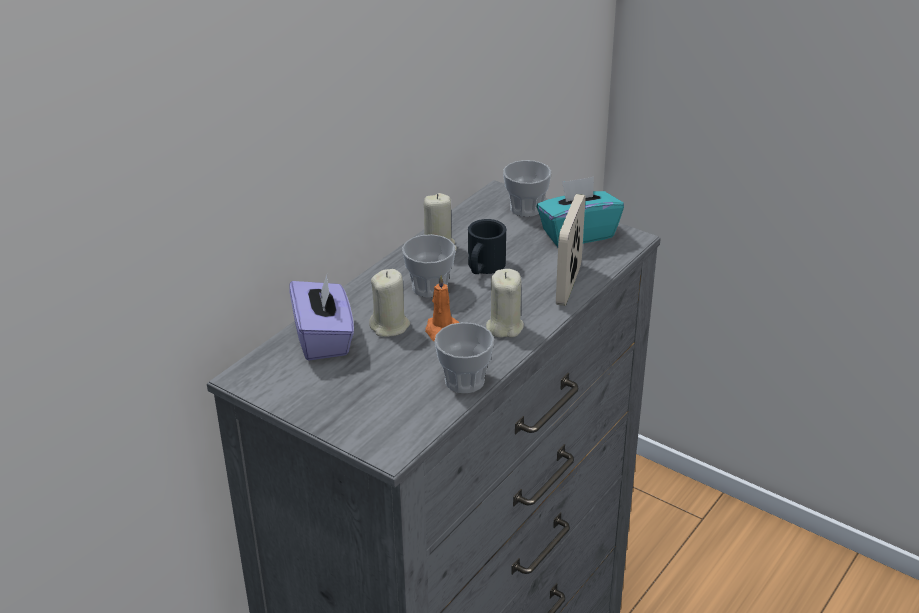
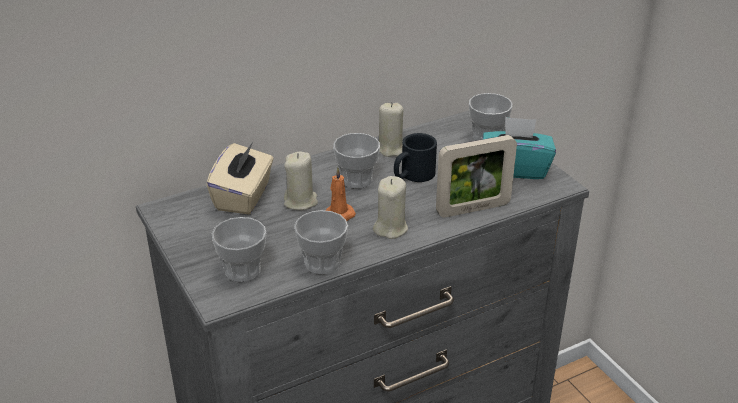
camera: 25 degrees right, 0 degrees up
purple tissue box [289,274,354,361] -> beige tissue box [206,142,274,214]
picture frame [556,194,585,306] -> picture frame turned 150 degrees counterclockwise [436,135,517,217]
none -> cup [212,217,266,282]

